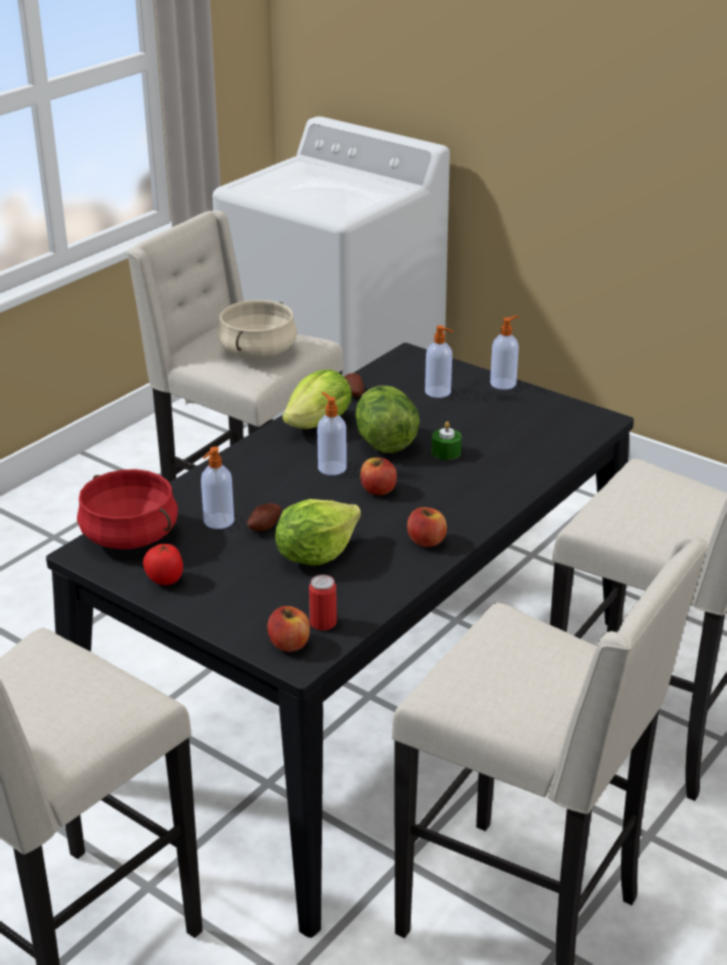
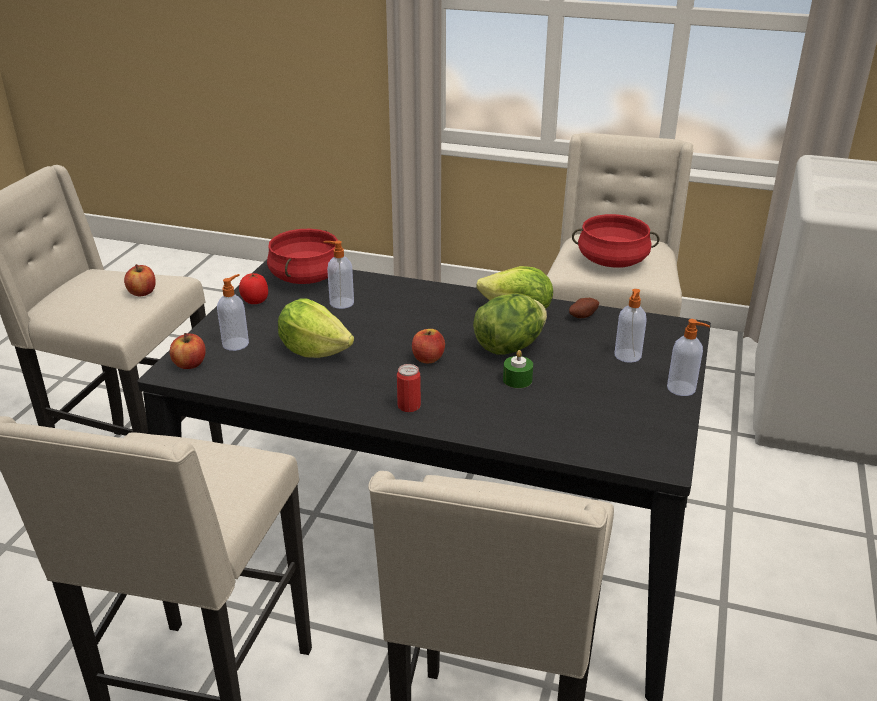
camera: 70 degrees right, 0 degrees up
beige cooking pot [217,300,297,359] -> red cooking pot [572,214,659,268]
potato [247,503,281,531] -> none
can [309,575,337,631] -> can moved to [397,364,421,412]
soap dispenser [317,392,347,475] -> soap dispenser moved to [217,274,249,351]
apple [407,507,447,547] -> apple moved to [124,264,156,296]

